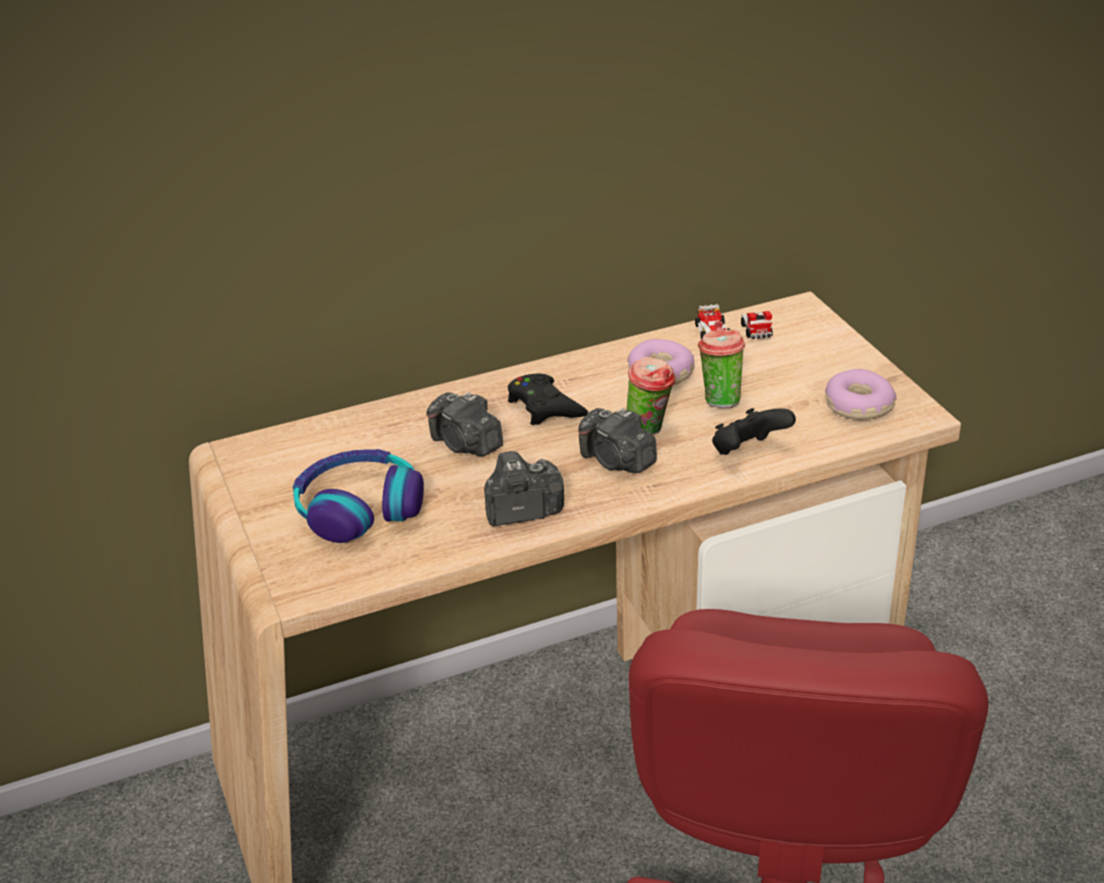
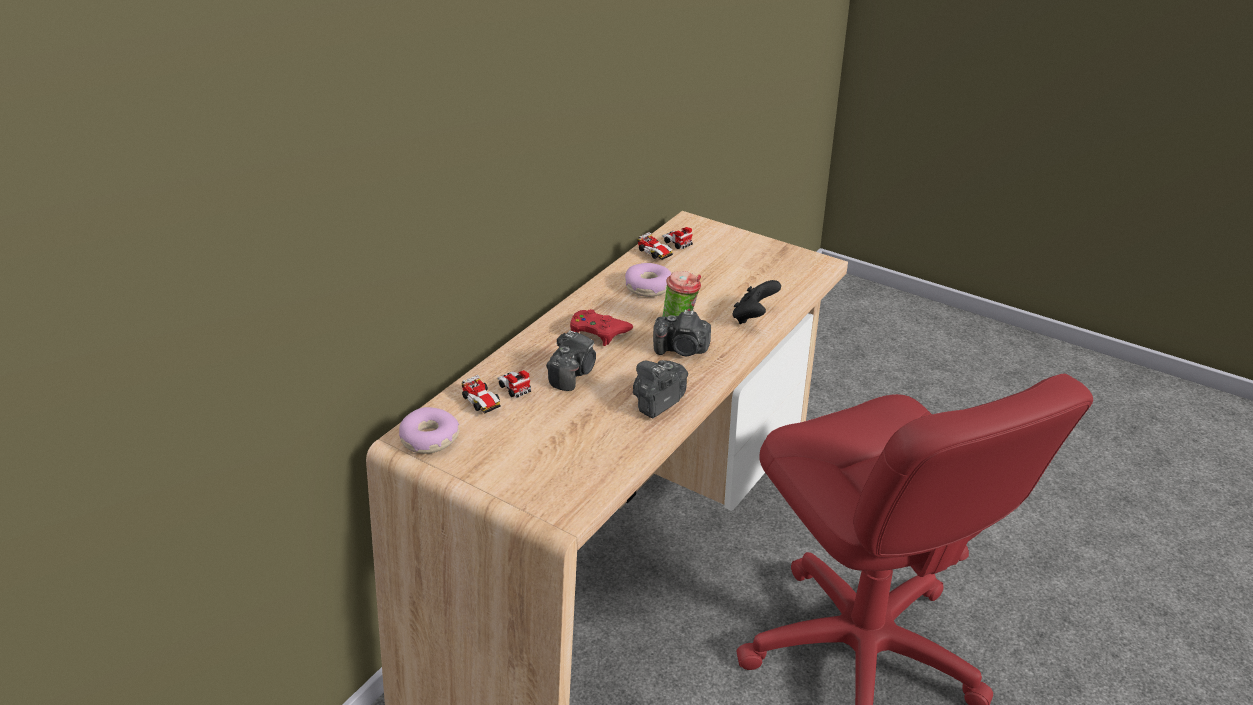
camera: 35 degrees left, 0 degrees up
headphones [293,449,424,543] -> none
camera [427,392,503,456] -> camera turned 75 degrees counterclockwise [546,331,596,391]
black game controller [508,373,588,425] -> red game controller [570,309,633,346]
cup [698,321,745,408] -> none
donut [825,369,896,420] -> donut moved to [399,407,459,454]
none -> toy car [462,370,531,414]

